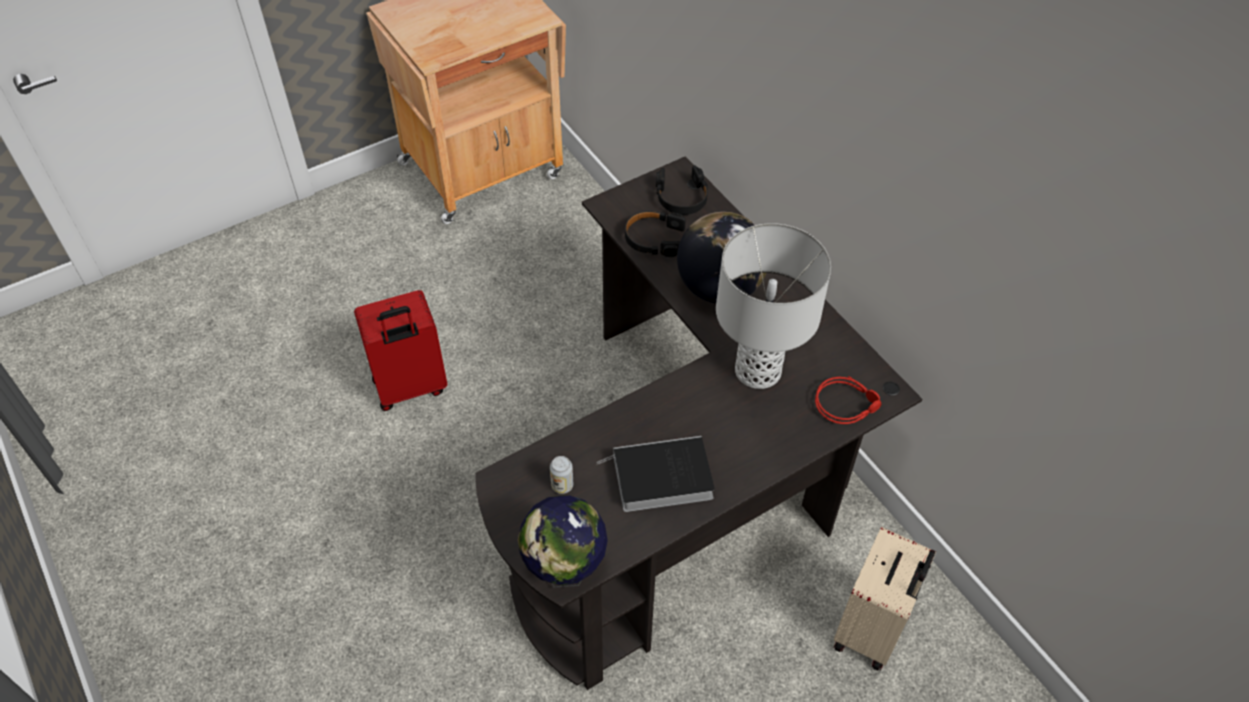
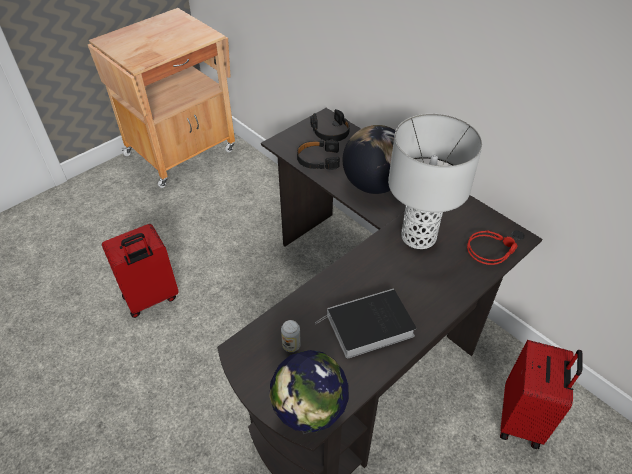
camera: 10 degrees left, 5 degrees down
beige suitcase [834,527,936,671] -> red suitcase [500,340,582,449]

